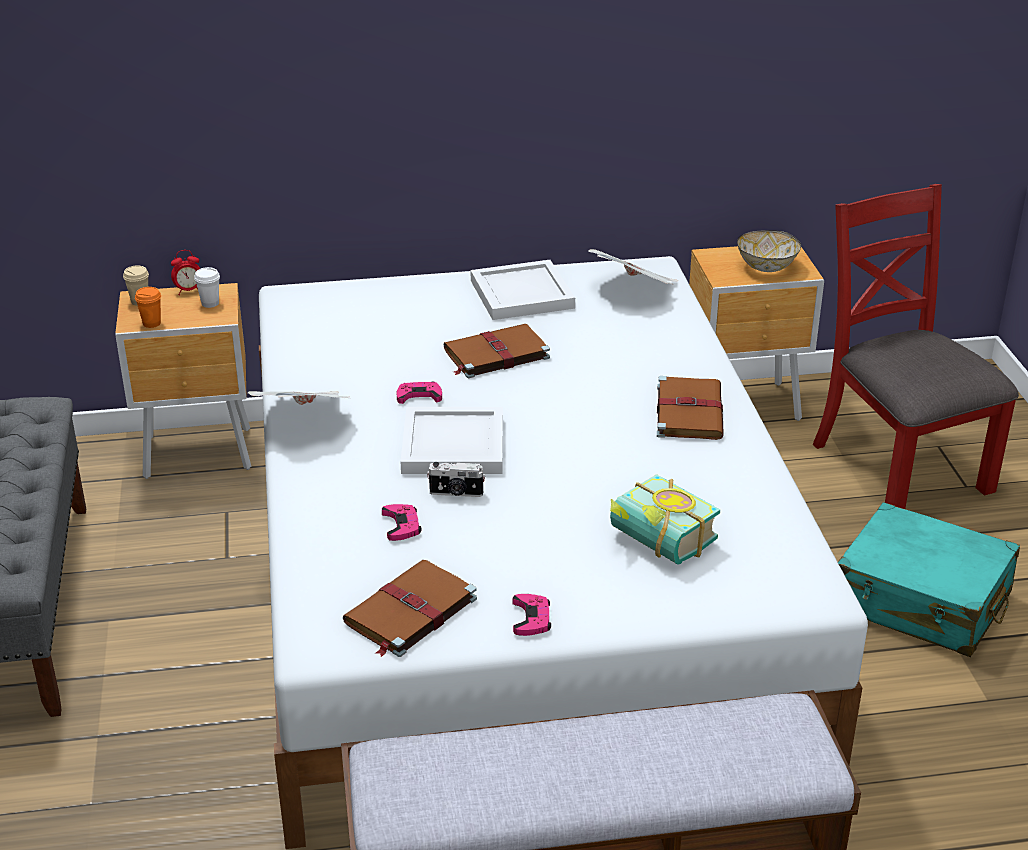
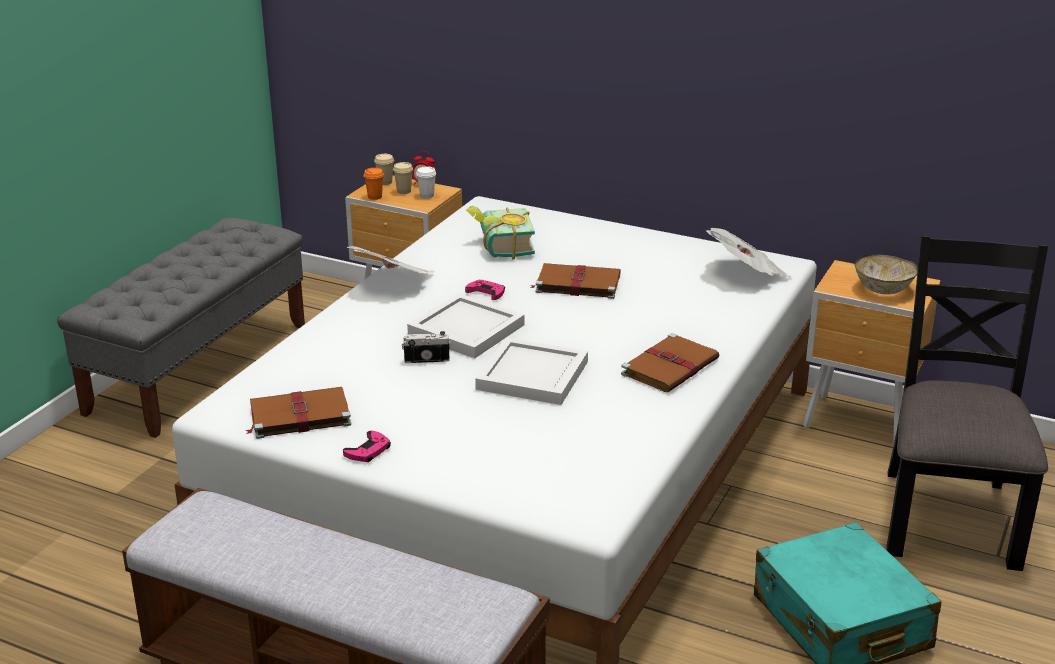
camera: 35 degrees right, 5 degrees down
pink game controller [382,504,422,541] -> none
camera [427,462,485,497] -> camera turned 135 degrees clockwise [402,331,451,363]
white tray [471,260,575,320] -> white tray moved to [475,338,588,405]
book [610,474,720,565] -> book moved to [466,206,535,260]
red chair [813,184,1019,509] -> black chair [887,236,1048,571]
none -> beige cup [393,162,413,194]

